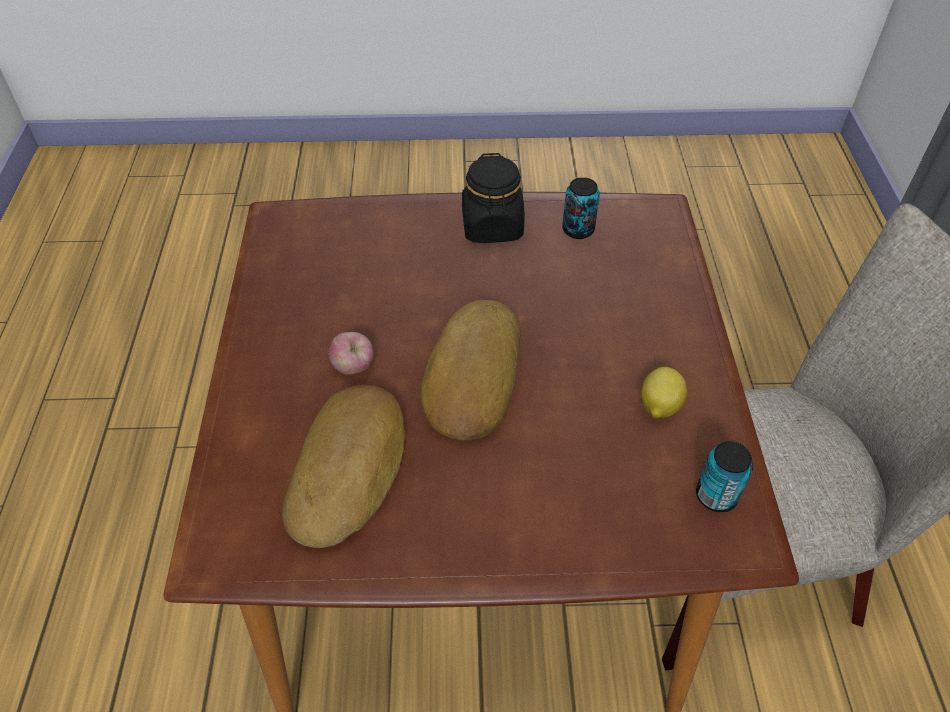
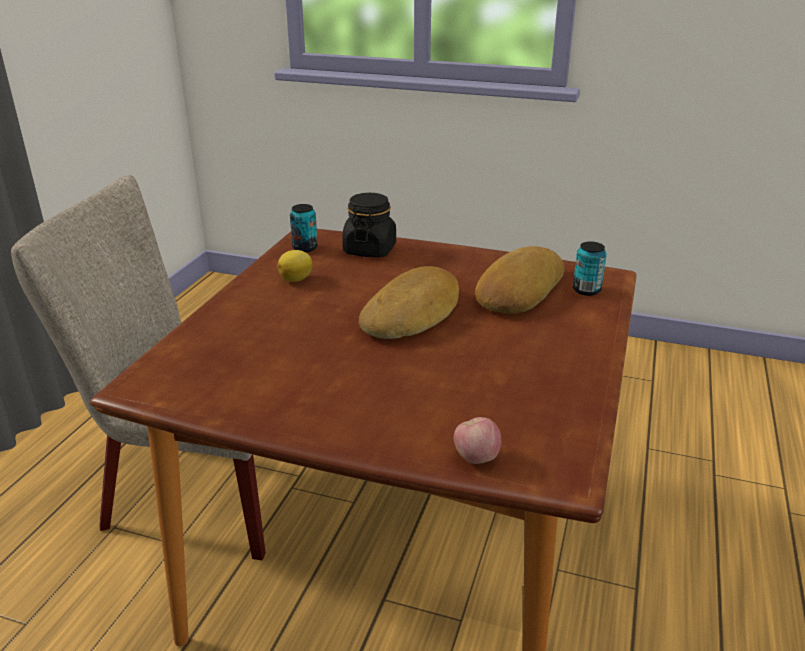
camera: 160 degrees left, 20 degrees down
apple [329,332,374,375] -> apple moved to [453,417,501,464]
black jar [462,153,525,243] -> black jar moved to [343,193,396,258]
can [562,177,600,239] -> can moved to [573,241,607,296]

